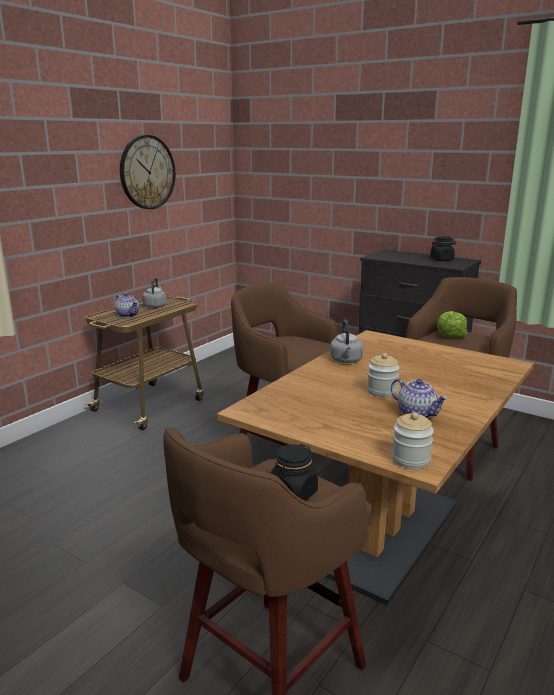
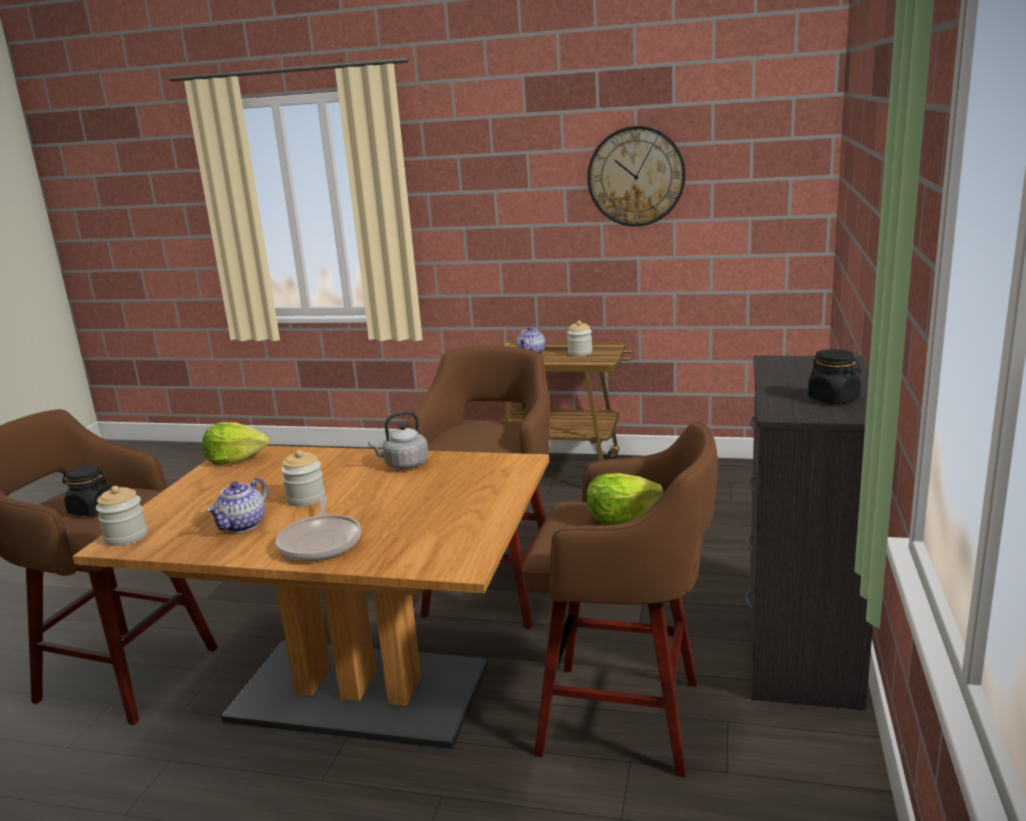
camera: 70 degrees right, 0 degrees up
grey kettle [142,278,167,308] -> jar [567,321,592,356]
none -> lettuce [202,422,269,465]
none -> frying pan [276,495,361,561]

